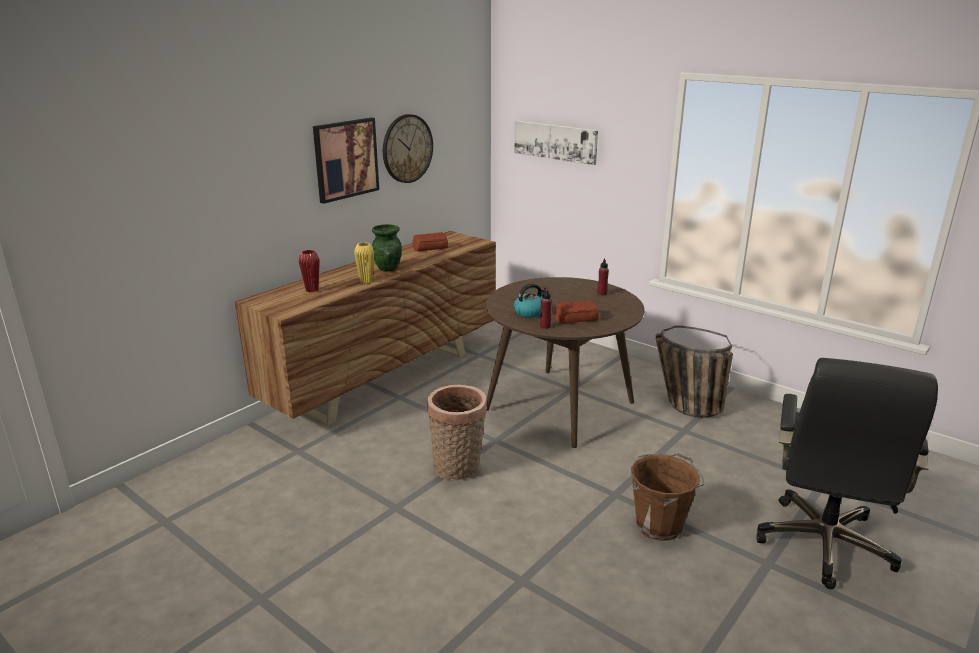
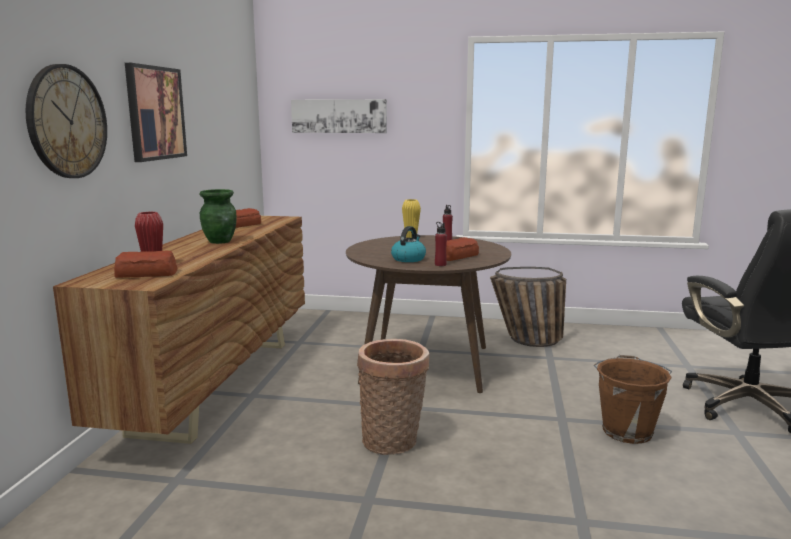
camera: 30 degrees left, 10 degrees down
yellow vase [354,242,374,284] -> yellow vase moved to [402,199,421,238]
wall clock [383,114,433,183] -> wall clock moved to [26,64,107,178]
none -> bread [114,251,177,278]

